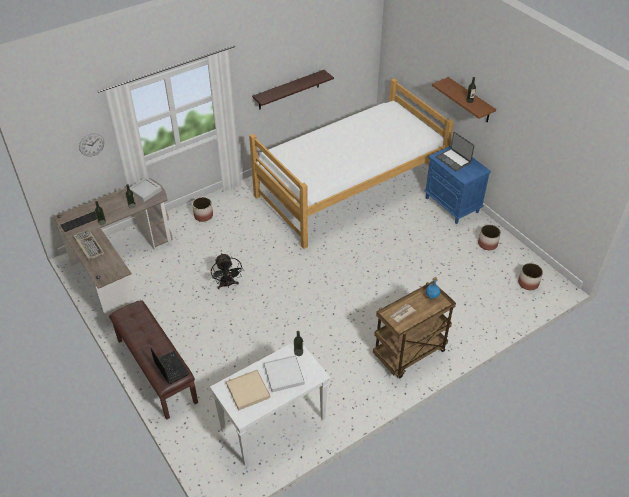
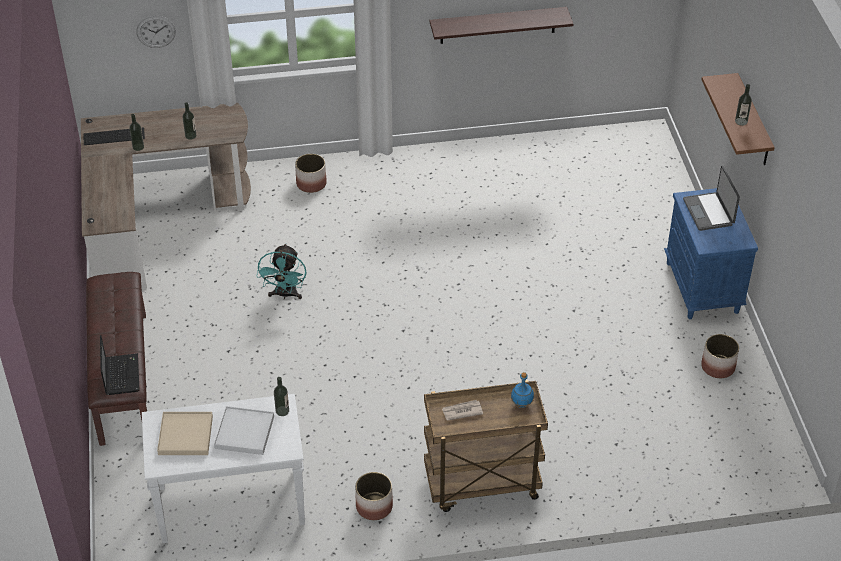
camera: 25 degrees right, 0 degrees up
keyboard [73,229,105,260] -> none
grey tray [129,177,162,202] -> none
black fan [211,253,243,289] -> turquoise fan [256,243,307,300]
bed [249,78,454,249] -> none
planter [518,263,543,290] -> planter moved to [355,472,393,520]

